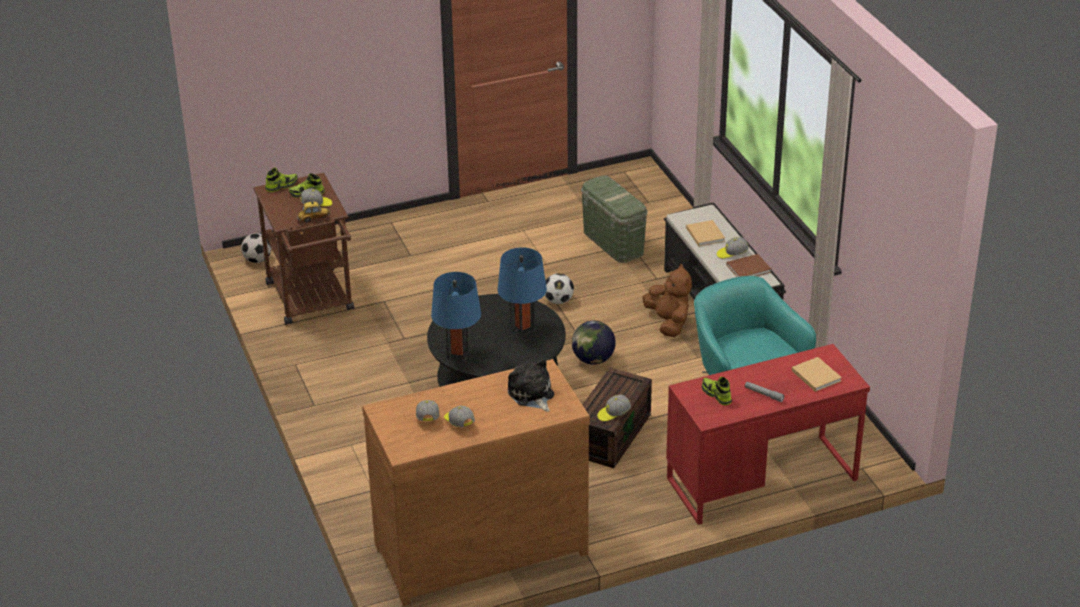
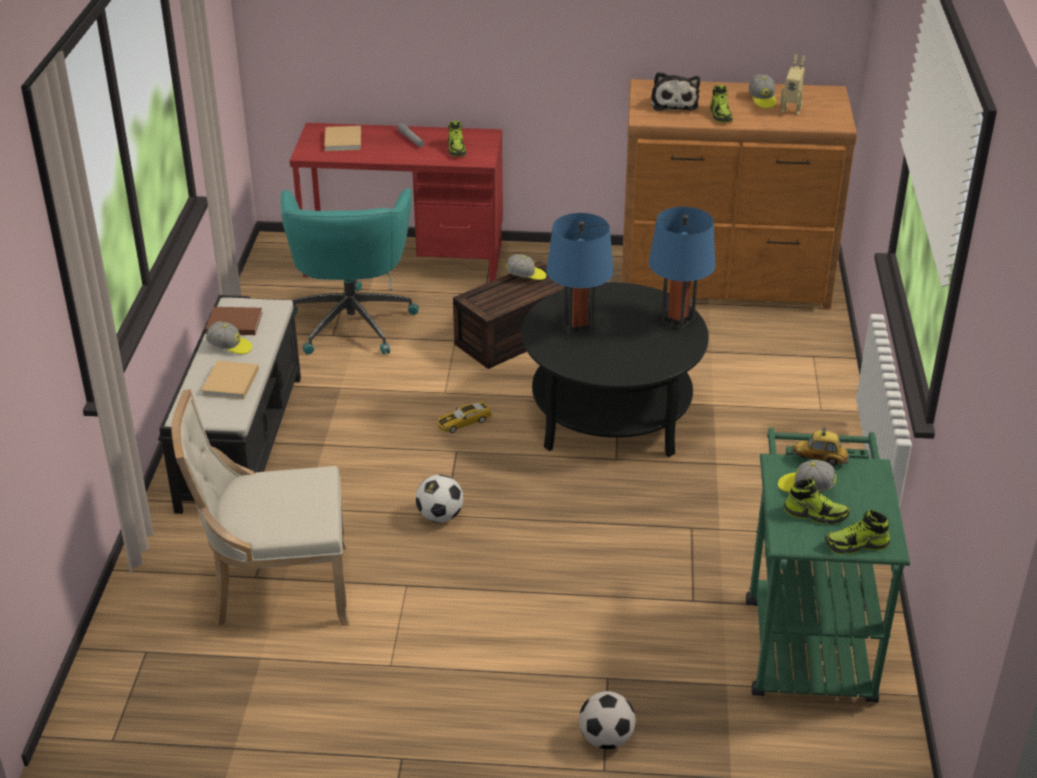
camera: 155 degrees left, 0 degrees up
football [241,233,271,263] -> football moved to [579,691,636,749]
brown cart [253,173,354,325] -> green cart [746,427,910,703]
cap [416,400,439,421] -> toy robot [780,55,805,115]
globe [572,321,616,365] -> toy car [438,401,492,433]
green storage box [581,175,648,263] -> beige chair [172,389,349,626]
brown plush toy [643,264,692,337] -> none
none -> shoe [710,85,733,122]

